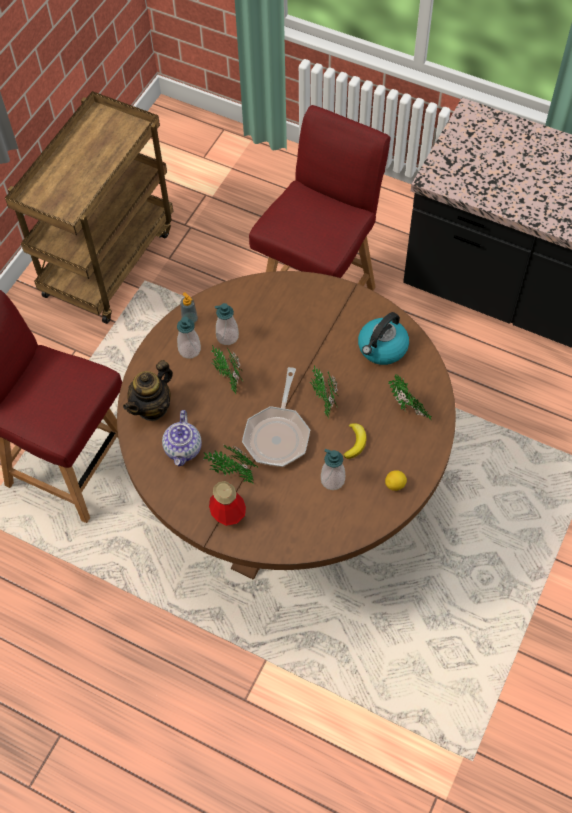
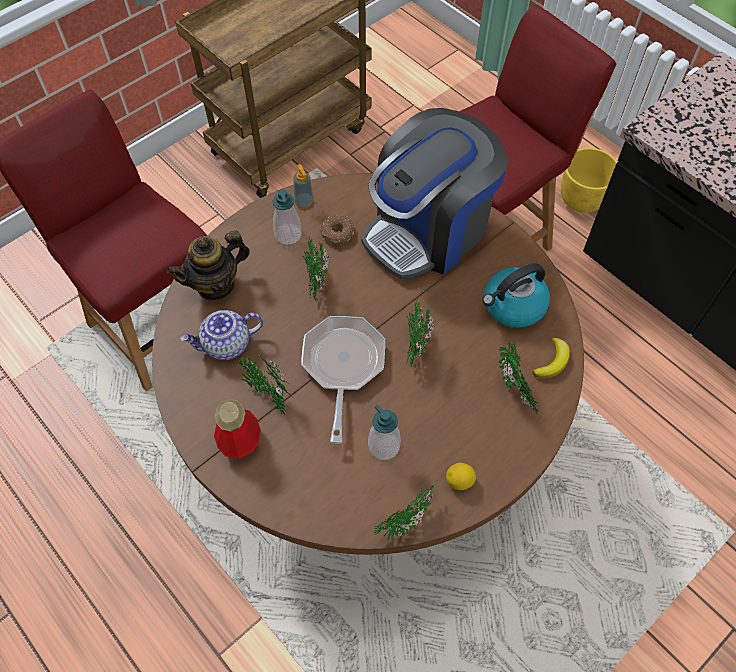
camera: 20 degrees right, 0 degrees up
teapot [162,410,202,466] -> teapot turned 45 degrees clockwise [180,310,263,360]
soap dispenser [215,303,239,345] -> donut [320,215,355,245]
frying pan [242,367,310,467] -> frying pan turned 150 degrees clockwise [301,316,385,443]
banana [344,423,367,459] -> banana moved to [533,338,570,378]
none -> coffee machine [361,108,508,279]
none -> potted plant [374,483,436,542]
none -> yellow planter [561,148,617,213]

